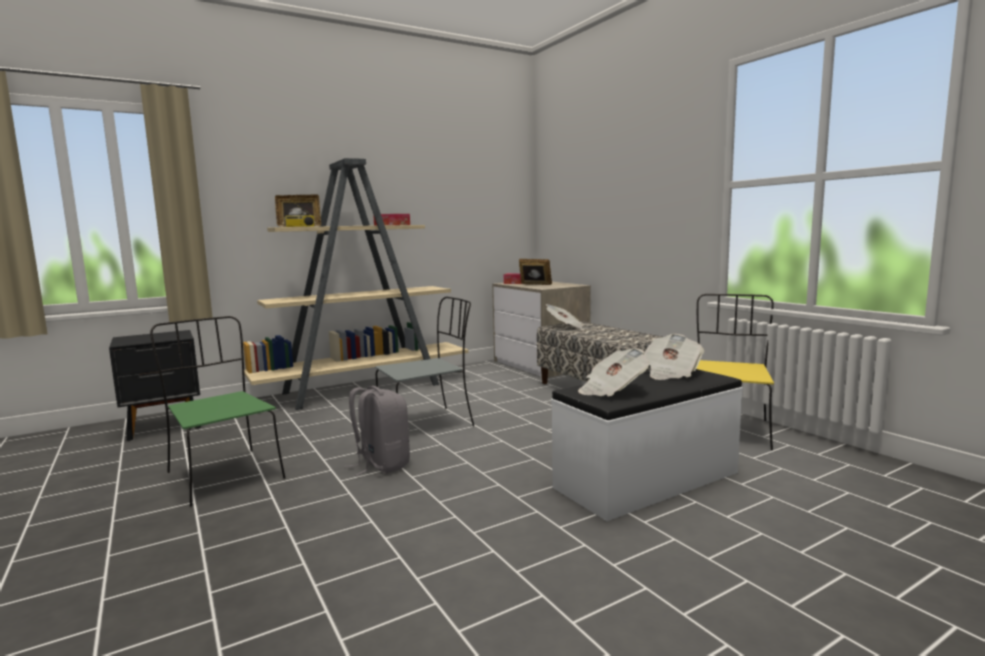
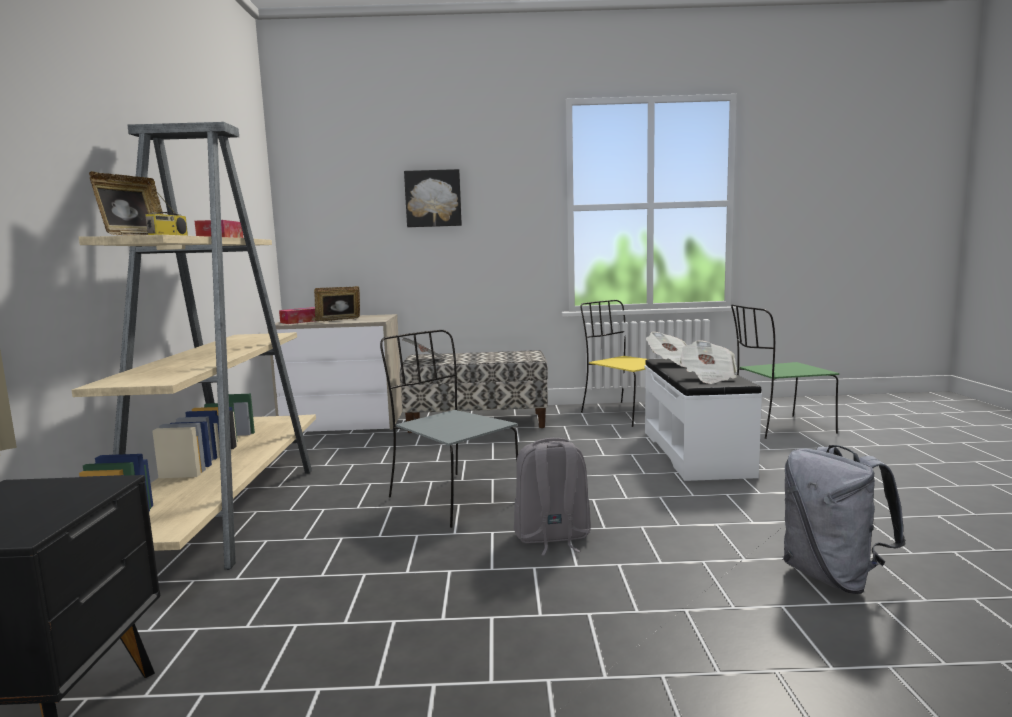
camera: 60 degrees left, 0 degrees up
green chair [150,316,285,507] -> green chair moved to [731,304,839,439]
grey chair [375,297,474,427] -> grey chair turned 45 degrees counterclockwise [380,330,518,528]
none -> picture [404,169,462,227]
none -> grey backpack [783,445,905,594]

